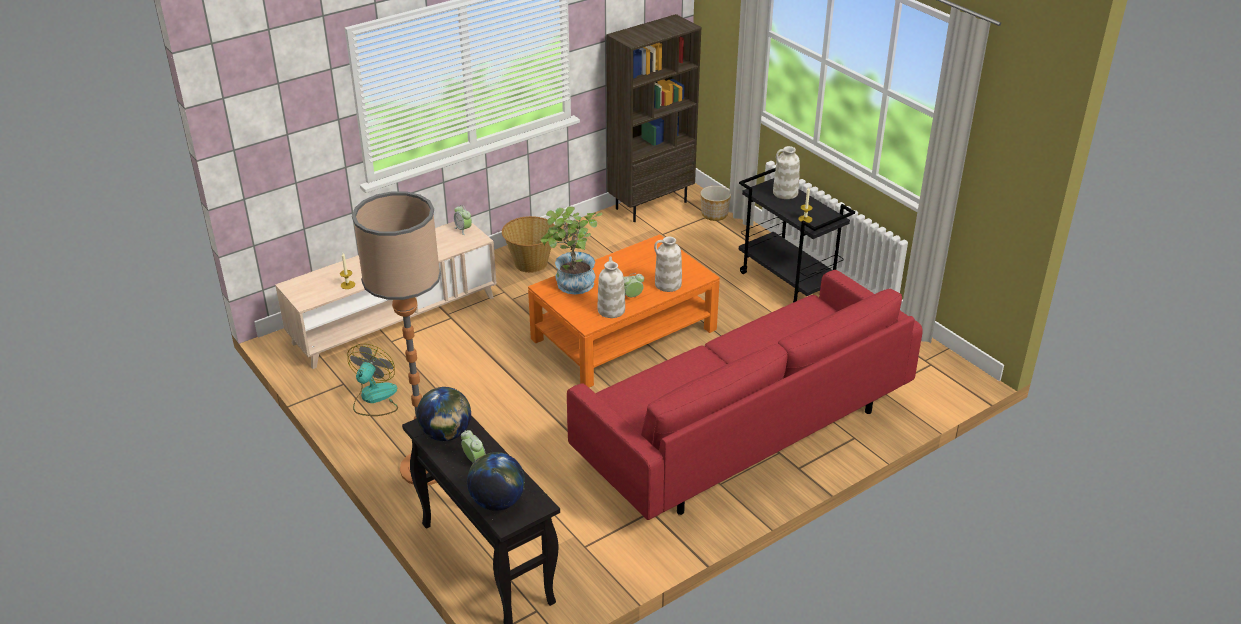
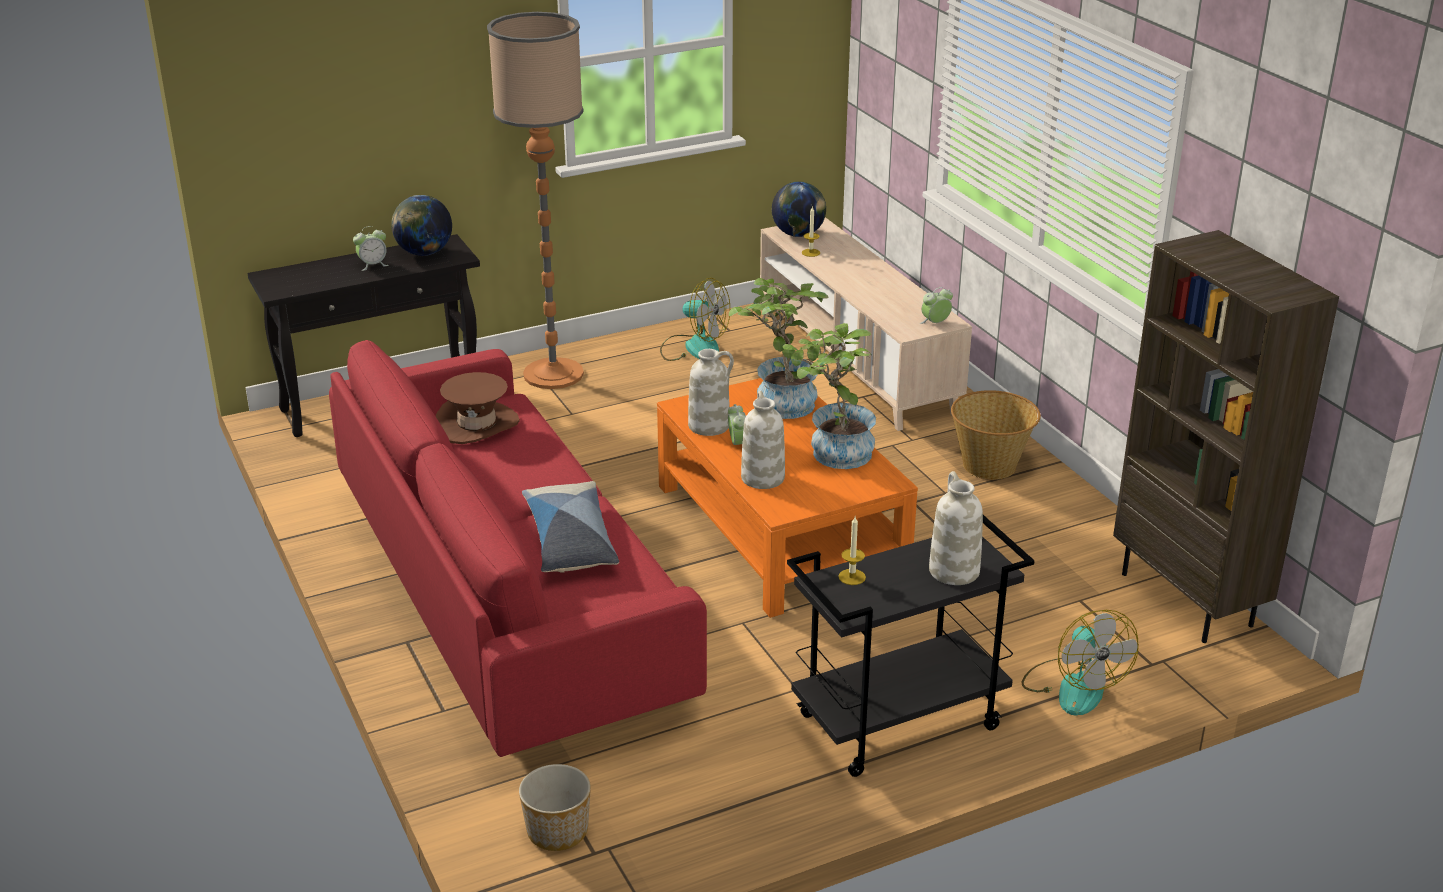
camera: 100 degrees right, 5 degrees down
globe [467,452,525,511] -> globe moved to [772,181,826,237]
planter [700,186,731,221] -> planter moved to [519,764,591,851]
none -> brown hat [436,372,520,444]
none -> pillow [522,481,619,572]
none -> potted plant [782,323,876,469]
none -> fan [1022,610,1139,716]

